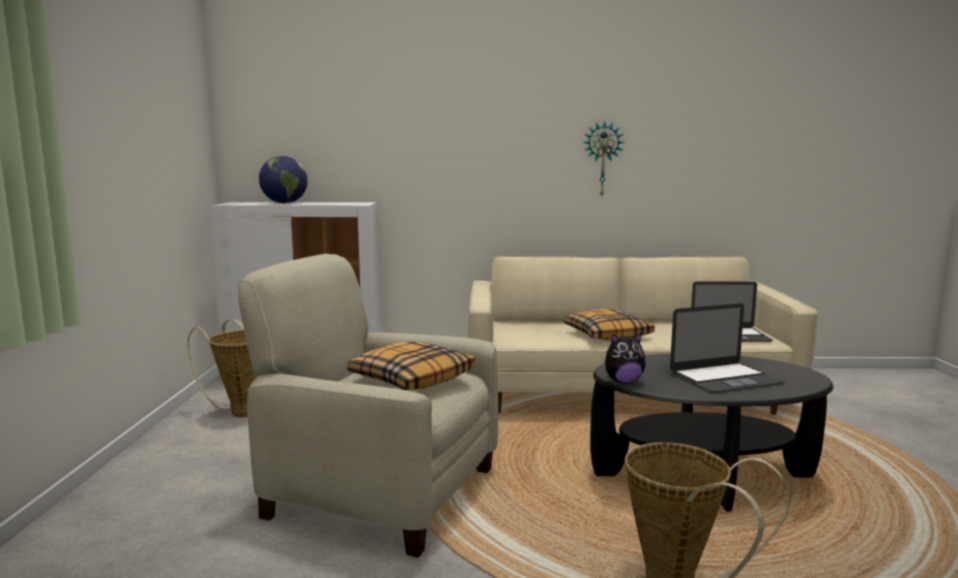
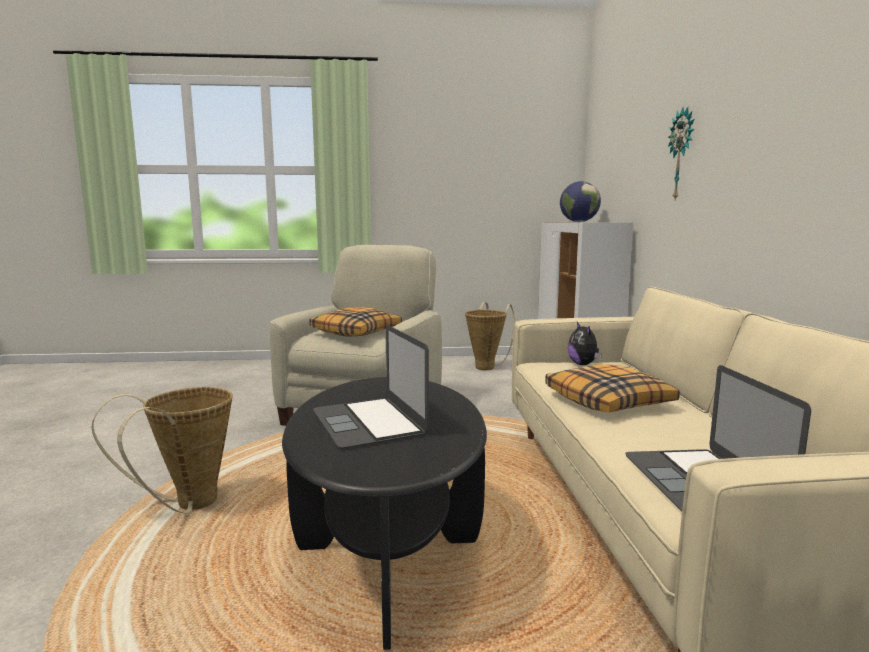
camera: 85 degrees right, 0 degrees up
wall clock [583,121,625,196] -> wall clock moved to [668,107,695,200]
plush toy [605,332,646,383] -> plush toy moved to [568,322,602,365]

